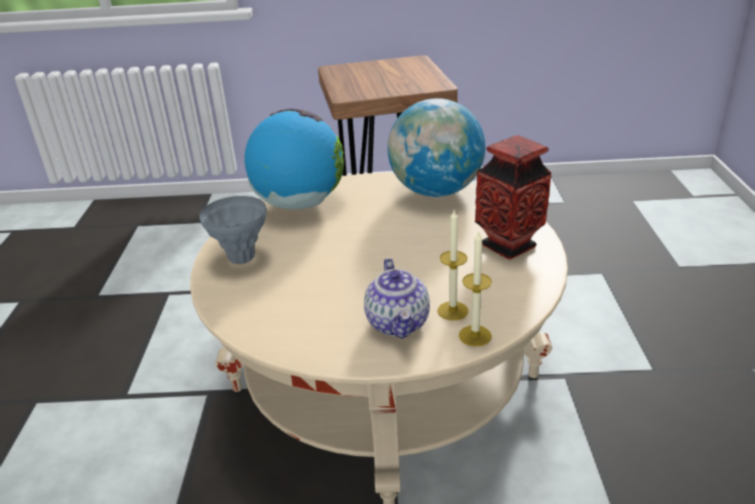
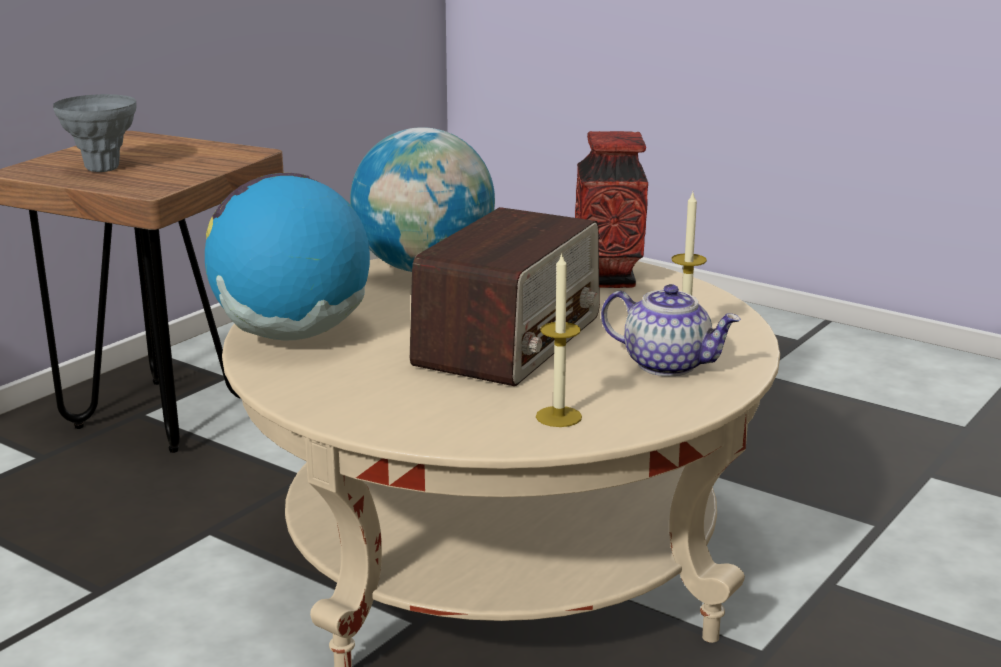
camera: 55 degrees left, 10 degrees down
grey vase [199,196,267,264] -> grey vase moved to [53,94,137,172]
candle [459,232,492,347] -> candle moved to [536,254,582,427]
none -> radio [410,207,600,386]

